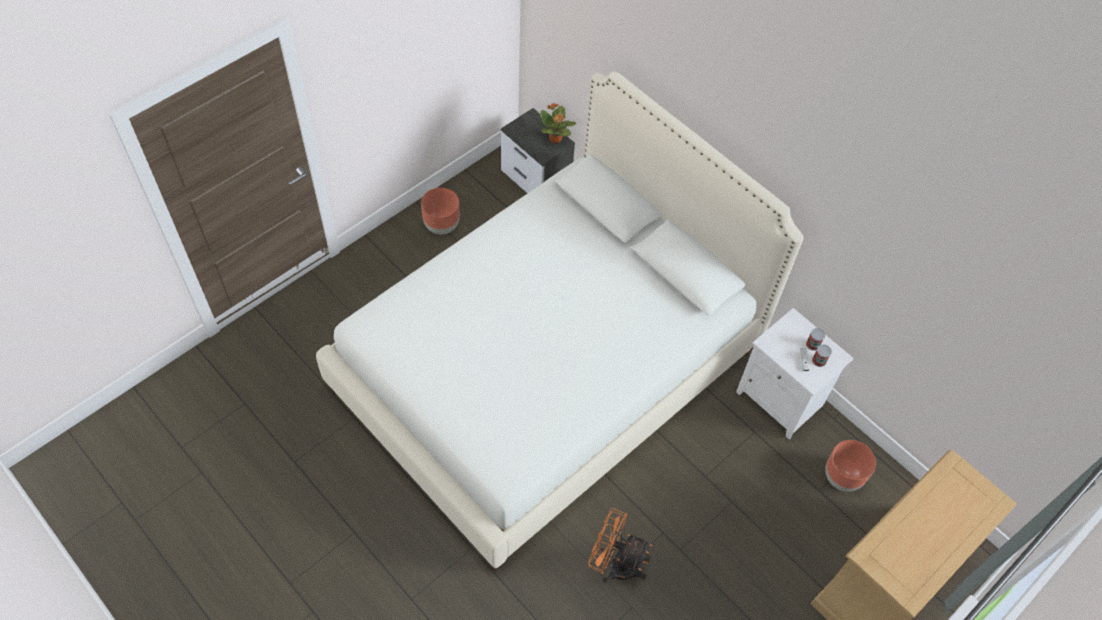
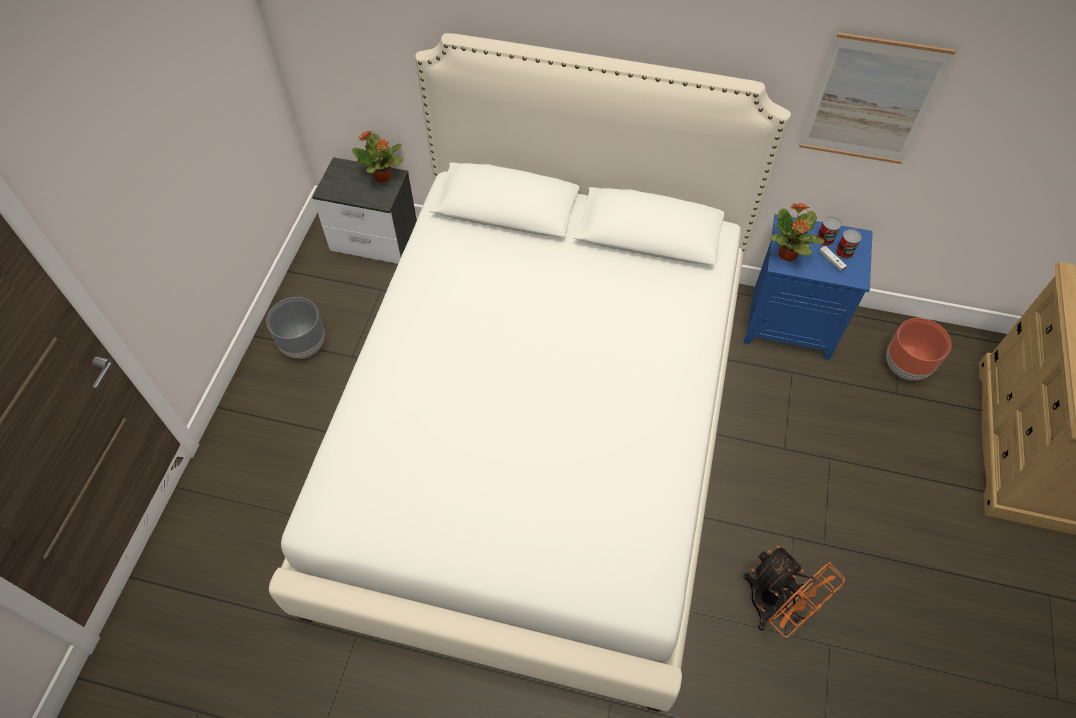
camera: 30 degrees left, 0 degrees up
brown planter [421,188,460,234] -> grey planter [266,297,325,359]
orange fan [588,508,652,583] -> orange fan turned 120 degrees counterclockwise [743,546,845,637]
white nightstand [736,308,854,439] -> blue nightstand [744,214,873,360]
none -> potted plant [770,202,824,262]
none -> picture [799,33,956,164]

